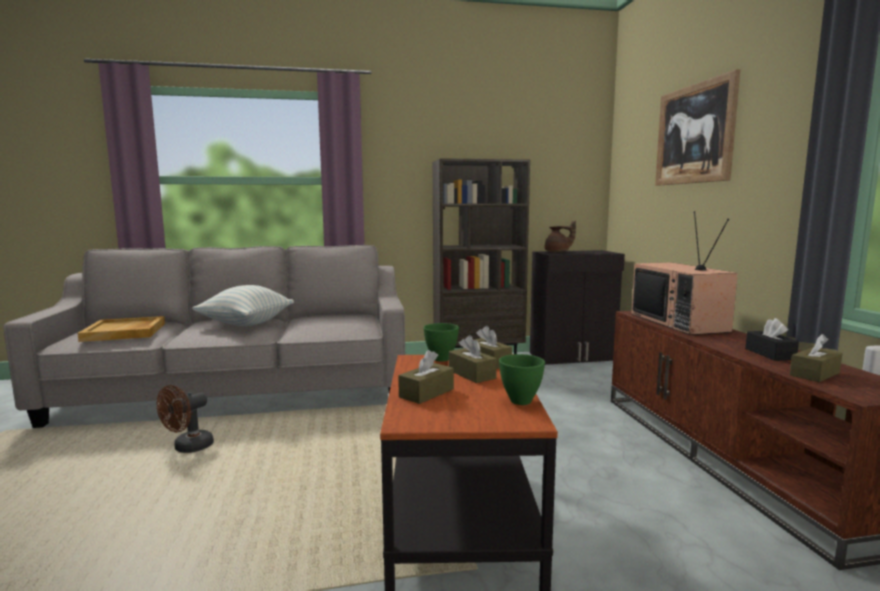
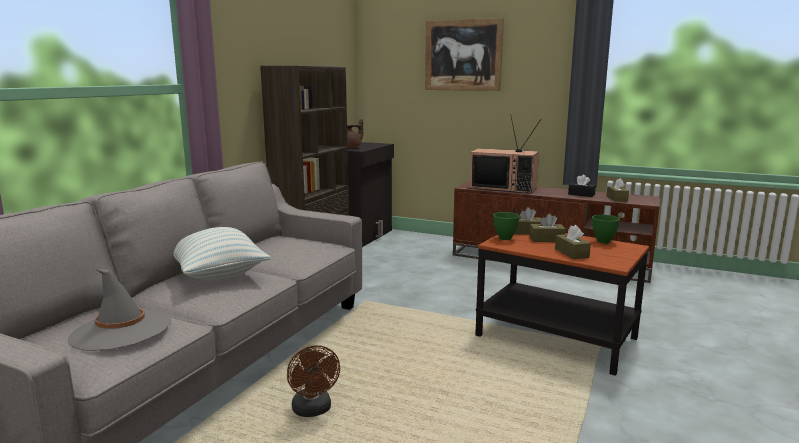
camera: 55 degrees left, 5 degrees up
beige tray [78,316,165,342] -> grey hat [68,269,171,351]

